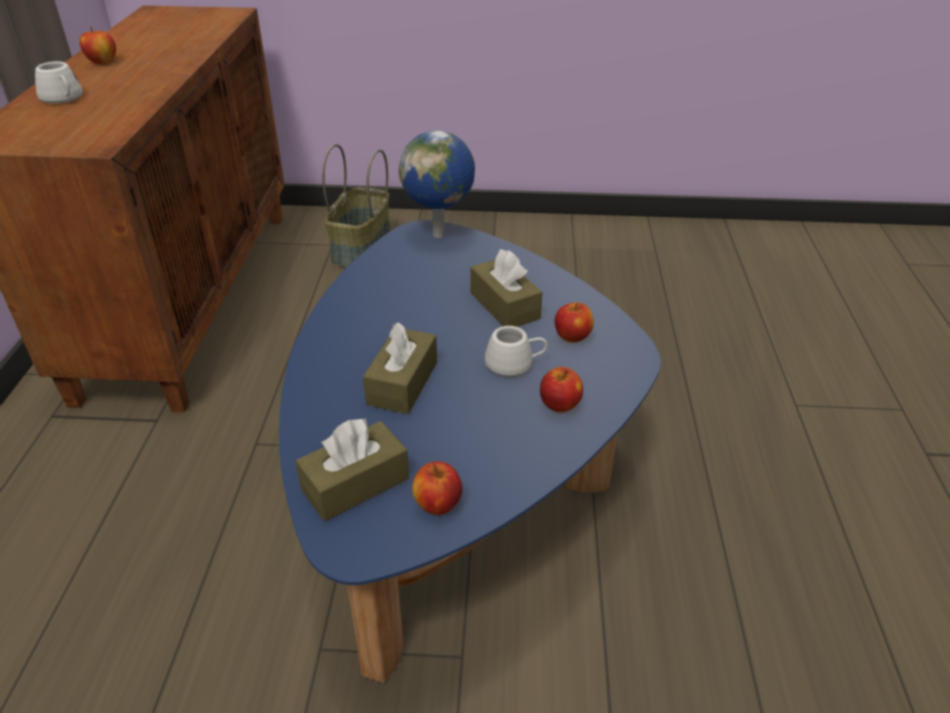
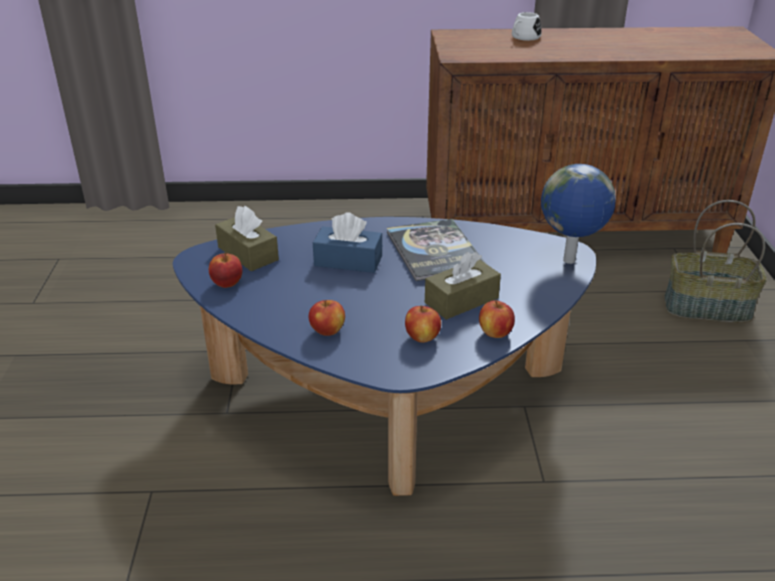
camera: 85 degrees right, 5 degrees down
apple [80,27,116,64] -> apple moved to [479,300,515,338]
brown tissue box [363,322,437,414] -> blue tissue box [313,212,382,273]
white mug [485,326,548,377] -> none
none -> book [387,219,485,281]

